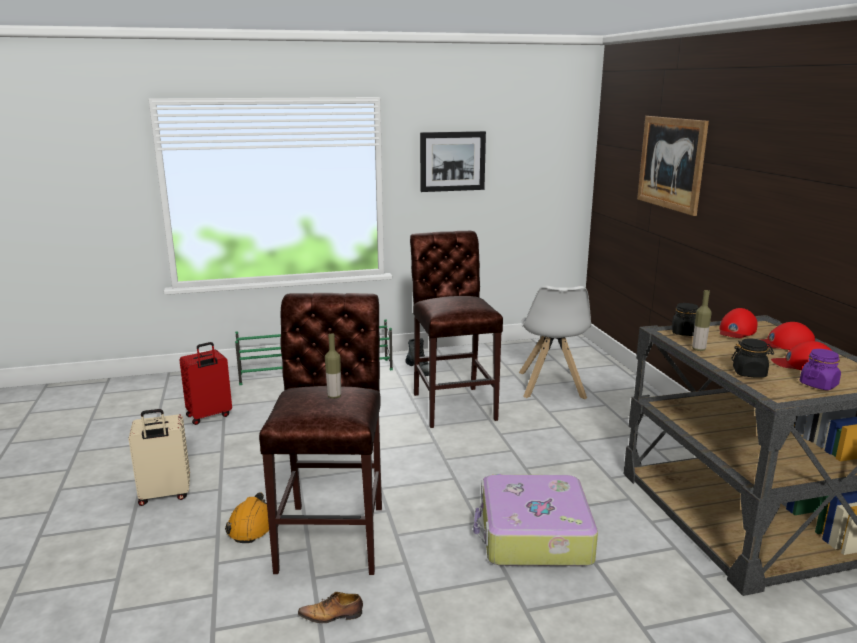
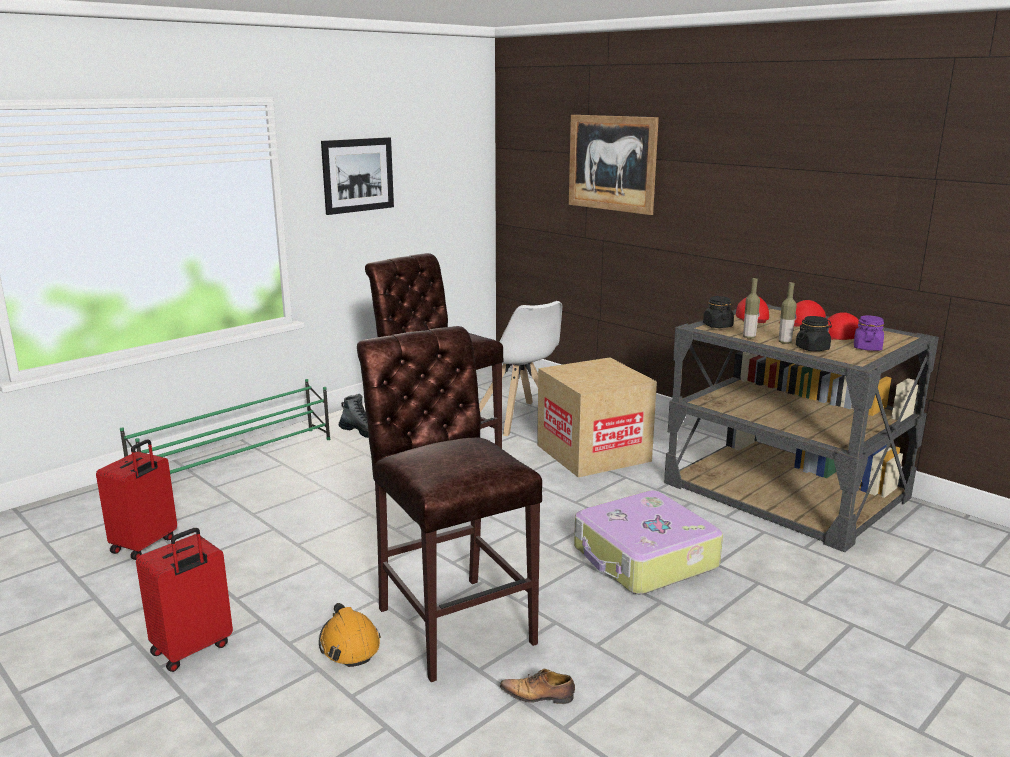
camera: 30 degrees left, 0 degrees up
beige suitcase [128,409,190,506] -> red suitcase [136,528,233,672]
shoe [298,592,363,623] -> shoe turned 45 degrees clockwise [500,669,575,704]
bottle [325,334,341,399] -> bottle moved to [779,282,797,344]
none -> cardboard box [537,357,657,477]

